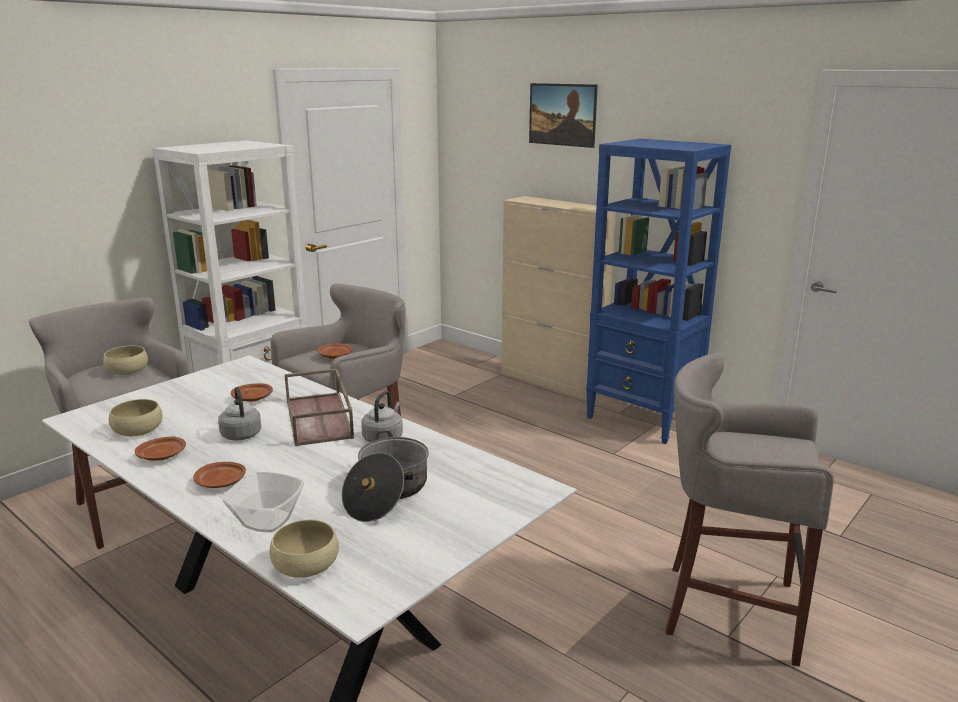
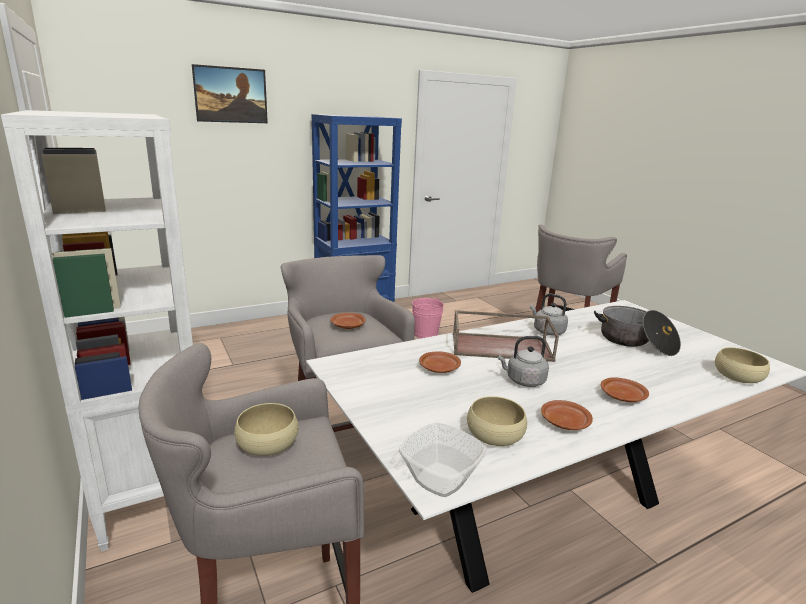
camera: 70 degrees left, 0 degrees up
bowl [223,472,304,532] -> bowl moved to [399,422,486,497]
beige cabinet [502,196,616,400] -> none
none -> pink bucket [412,298,444,339]

